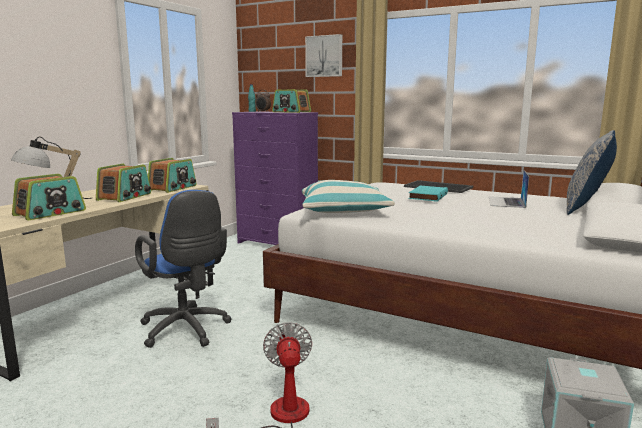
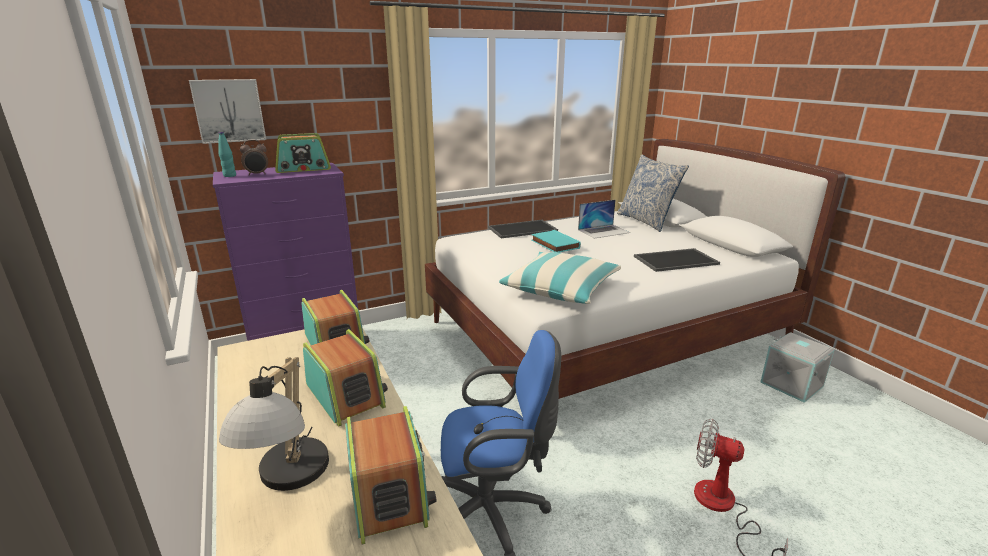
camera: 55 degrees left, 10 degrees up
picture [305,34,342,77] -> picture moved to [189,79,266,144]
laptop [489,170,529,208] -> laptop turned 75 degrees counterclockwise [578,200,630,239]
none -> tray [634,248,720,272]

